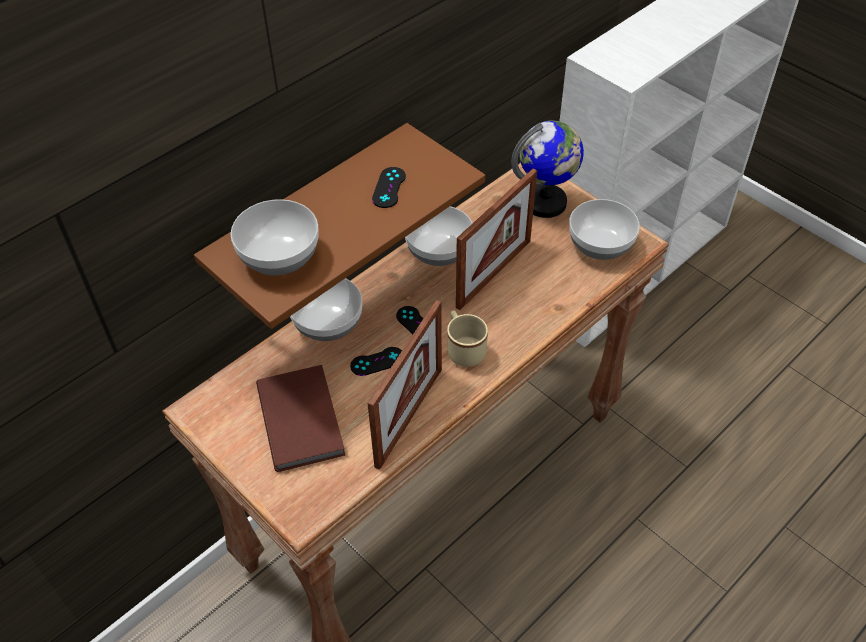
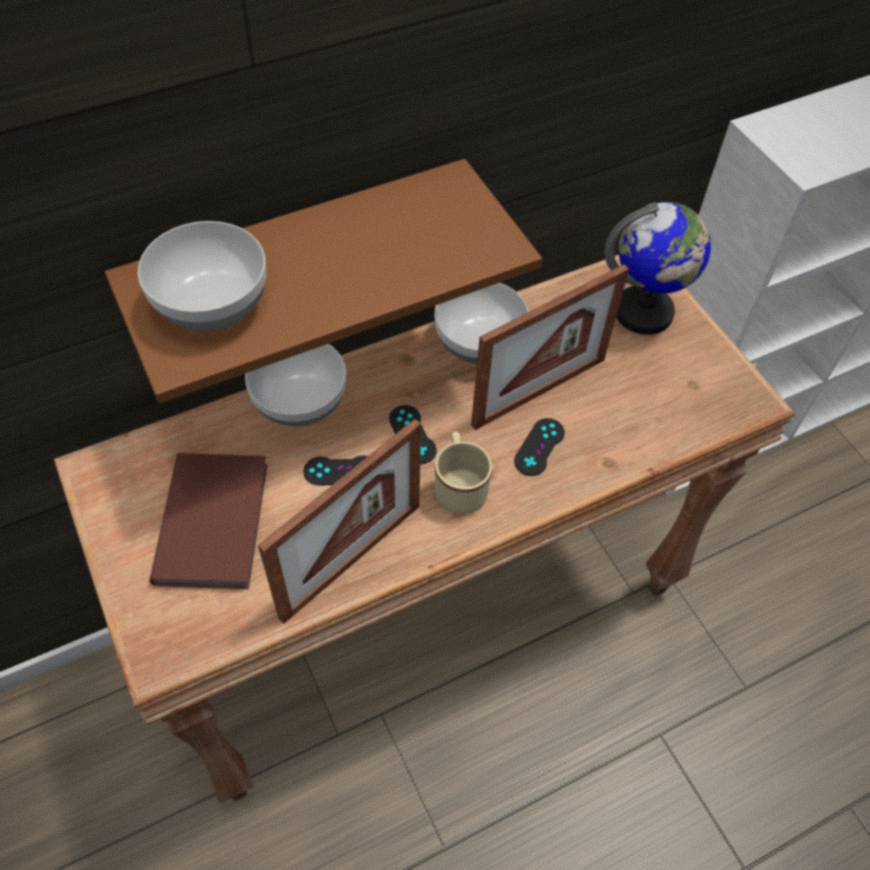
camera: 15 degrees right, 5 degrees up
black game controller [372,167,406,208] -> black game controller moved to [514,418,565,476]
bowl [569,199,640,260] -> none

